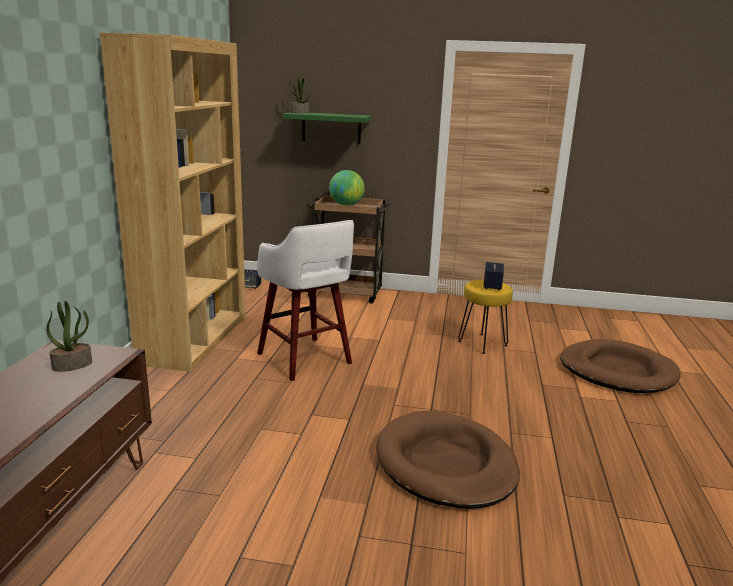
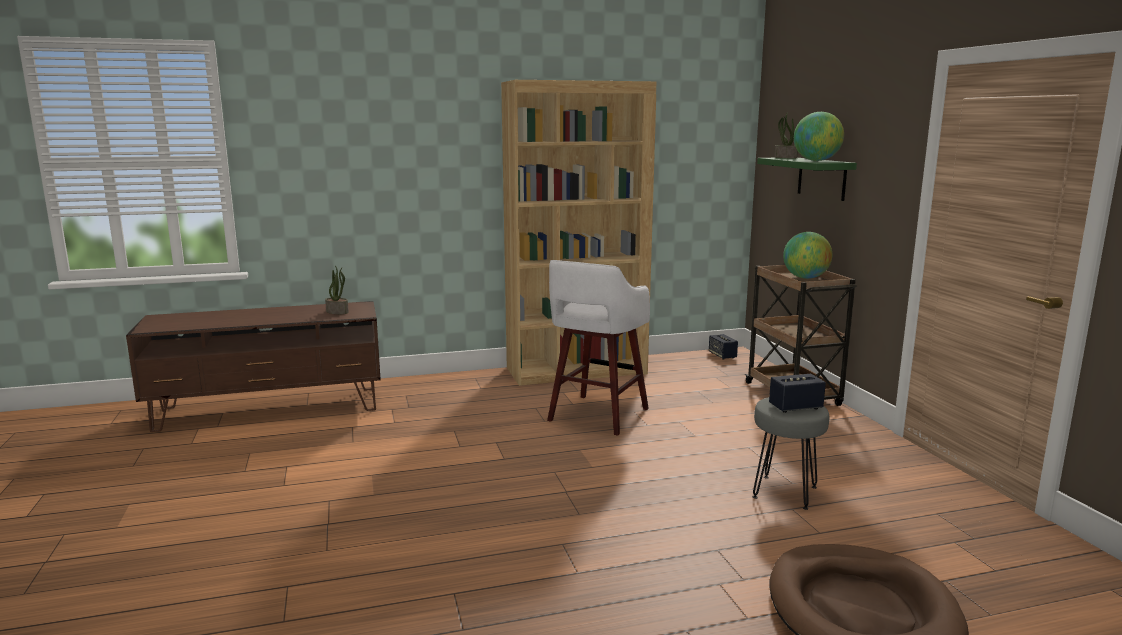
camera: 65 degrees right, 5 degrees down
brown dog bed [376,410,520,509] -> none
yellow stool [458,280,513,354] -> grey stool [753,397,829,510]
none -> globe [794,112,844,161]

